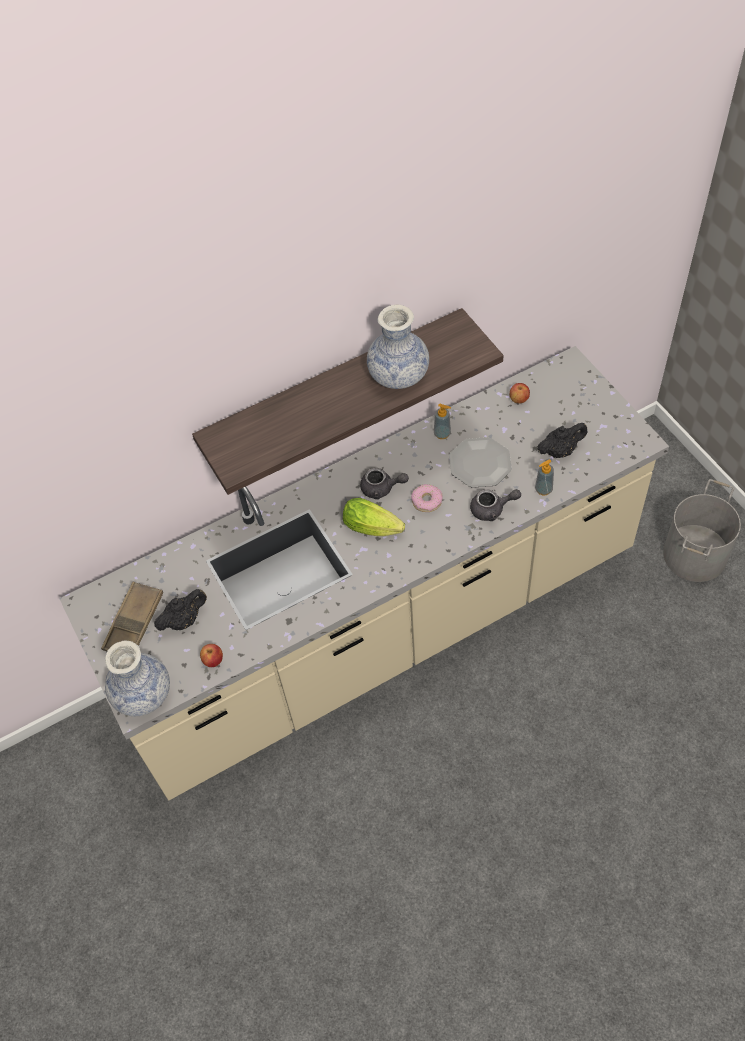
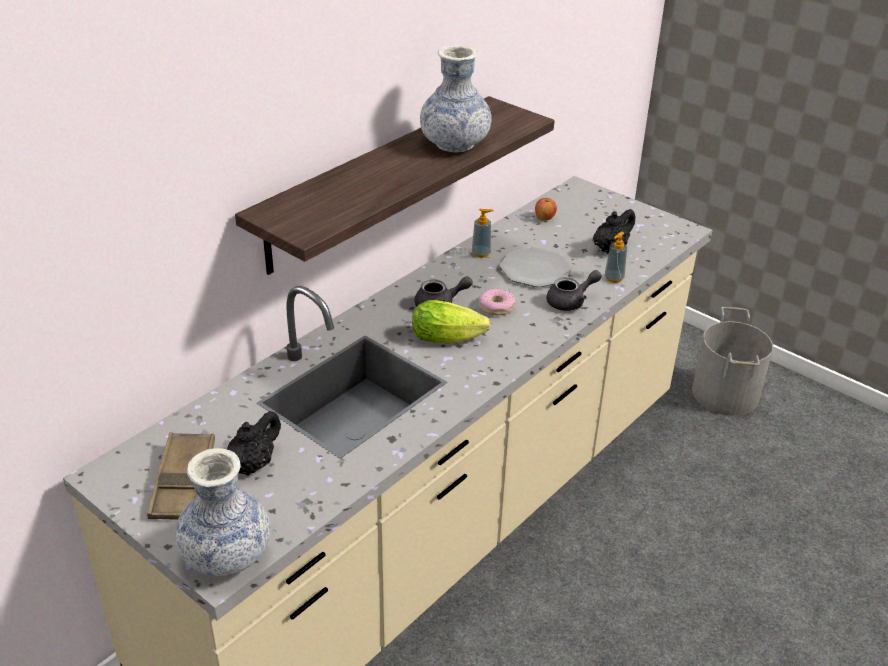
camera: 25 degrees left, 20 degrees down
apple [200,644,223,667] -> none

